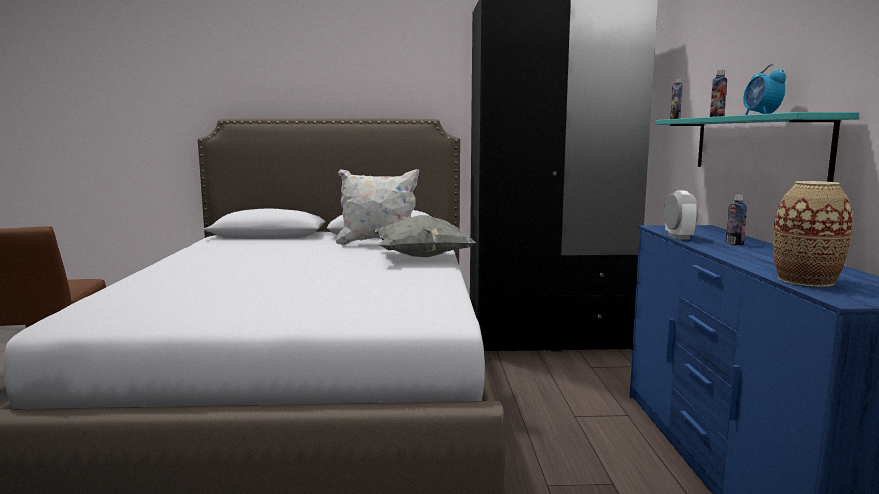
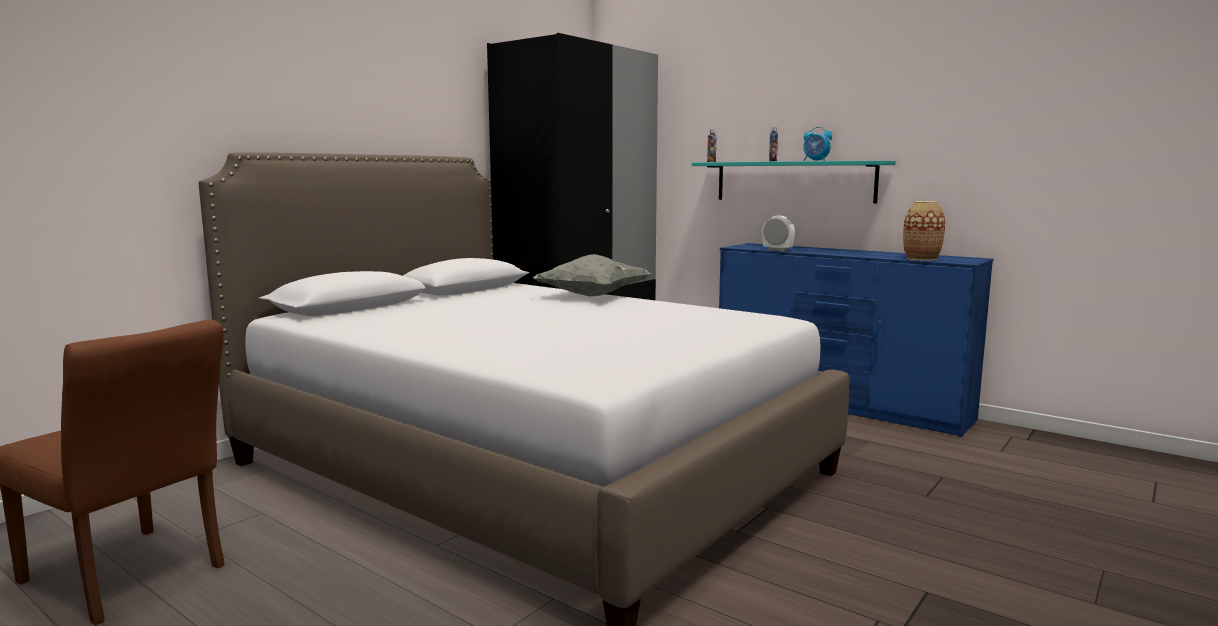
camera: 50 degrees left, 0 degrees up
white pillow [336,169,419,245] -> none
bottle [726,195,747,245] -> none

